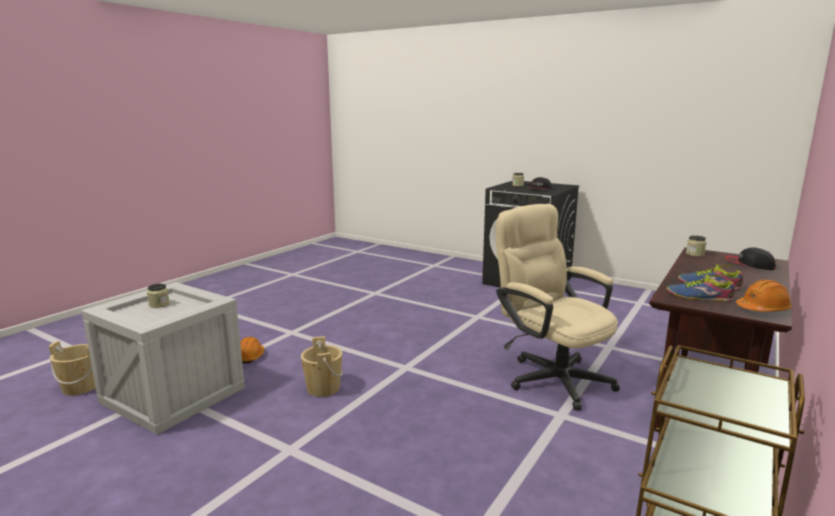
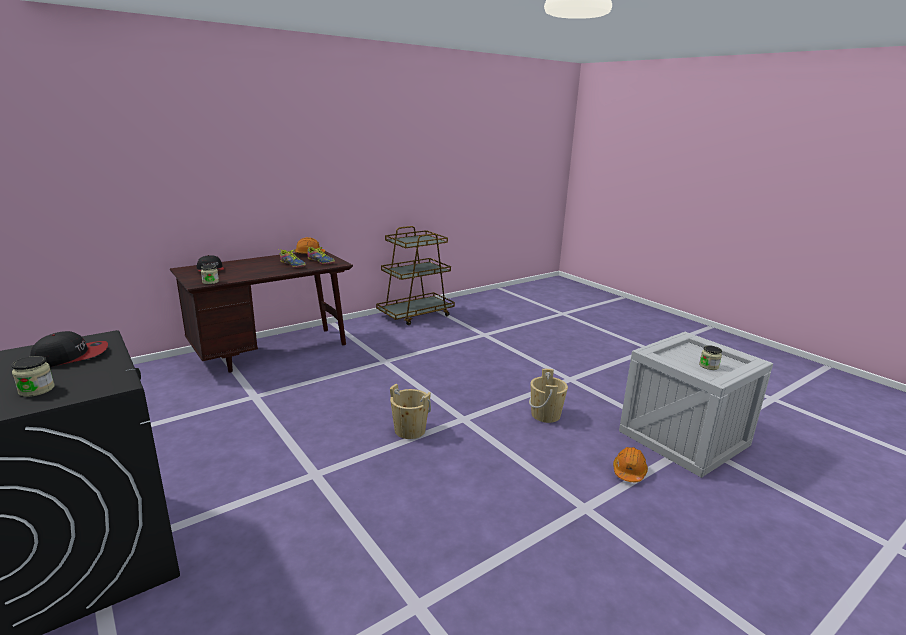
camera: 160 degrees left, 5 degrees up
beige bucket [48,341,96,395] -> beige bucket moved to [390,384,431,439]
beige office chair [496,204,620,410] -> none

